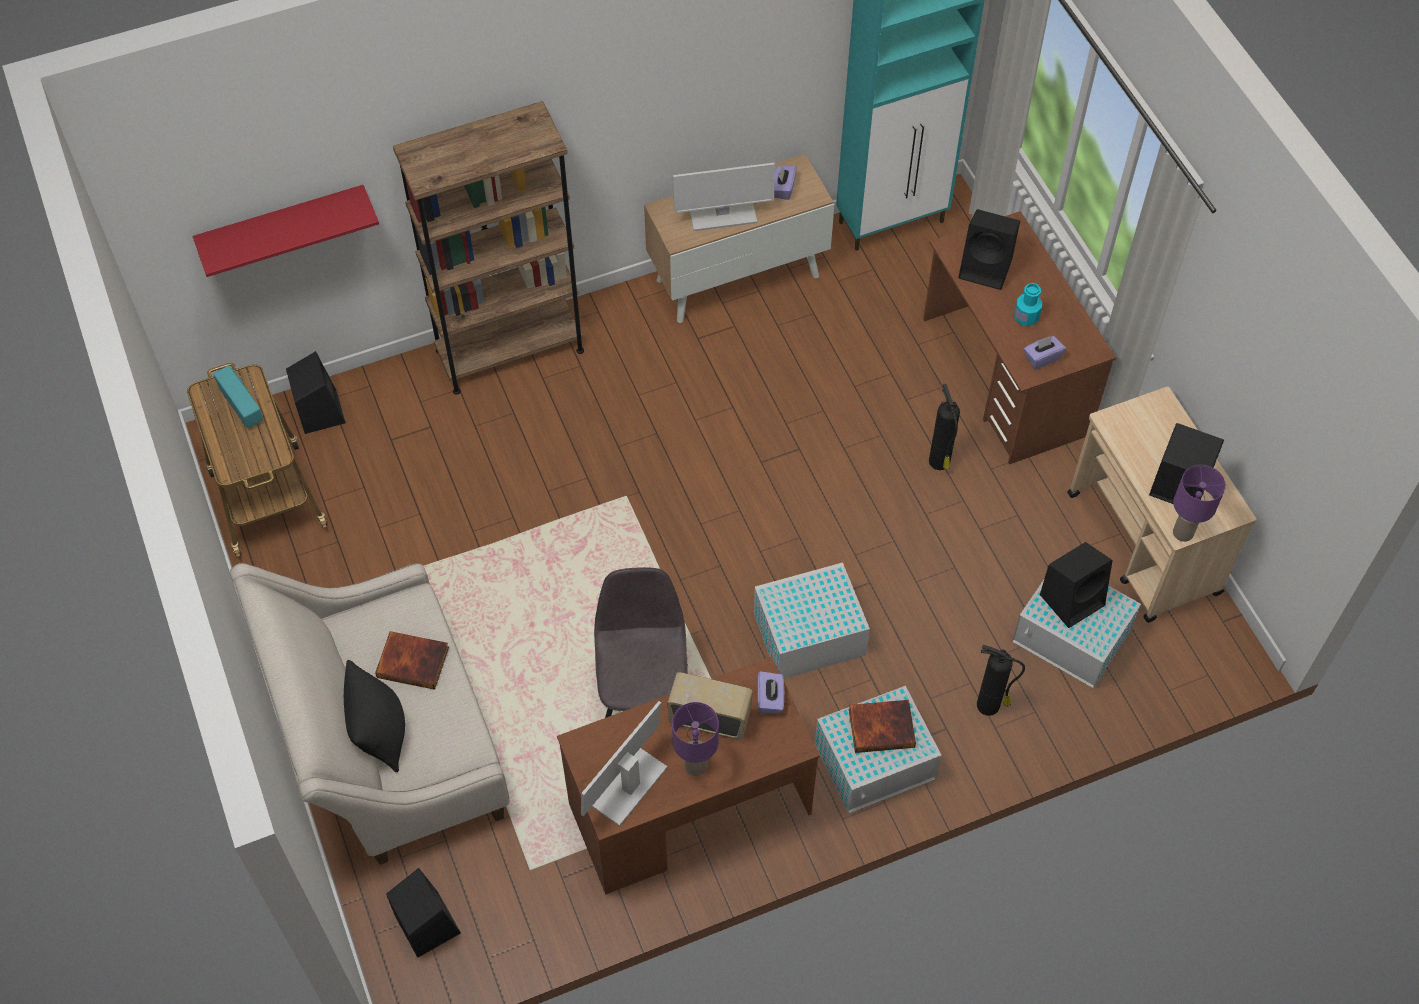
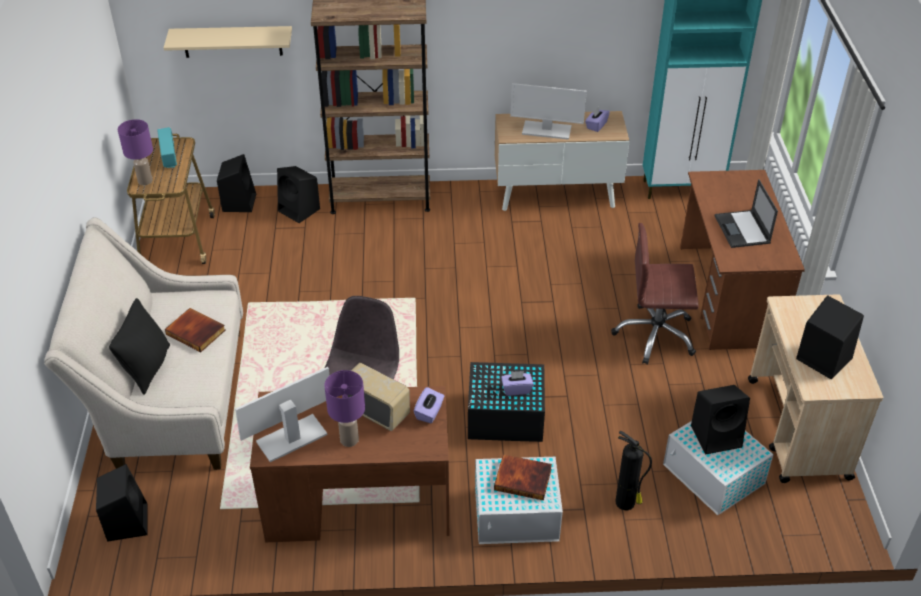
camera: 20 degrees right, 15 degrees down
red shelf [193,185,379,277] -> beige shelf [164,26,292,58]
white storage box [754,563,870,679] -> black storage box [468,362,545,442]
fire extinguisher [929,384,960,470] -> brown office chair [611,223,699,365]
black speaker [958,209,1020,290] -> black speaker moved to [277,166,320,223]
turquoise bottle [1014,283,1042,326] -> laptop [715,179,778,248]
purple tissue box [1024,336,1066,369] -> purple tissue box moved to [501,371,534,396]
purple table lamp [1173,465,1226,542] -> purple table lamp moved to [118,119,153,185]

